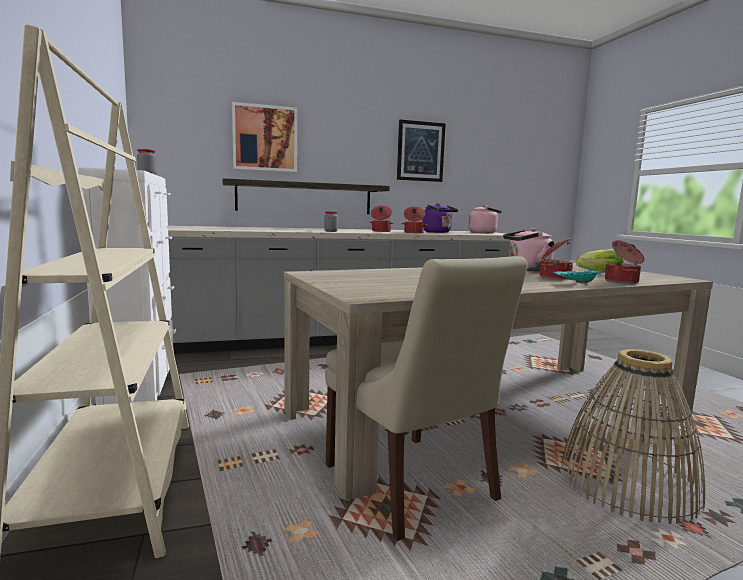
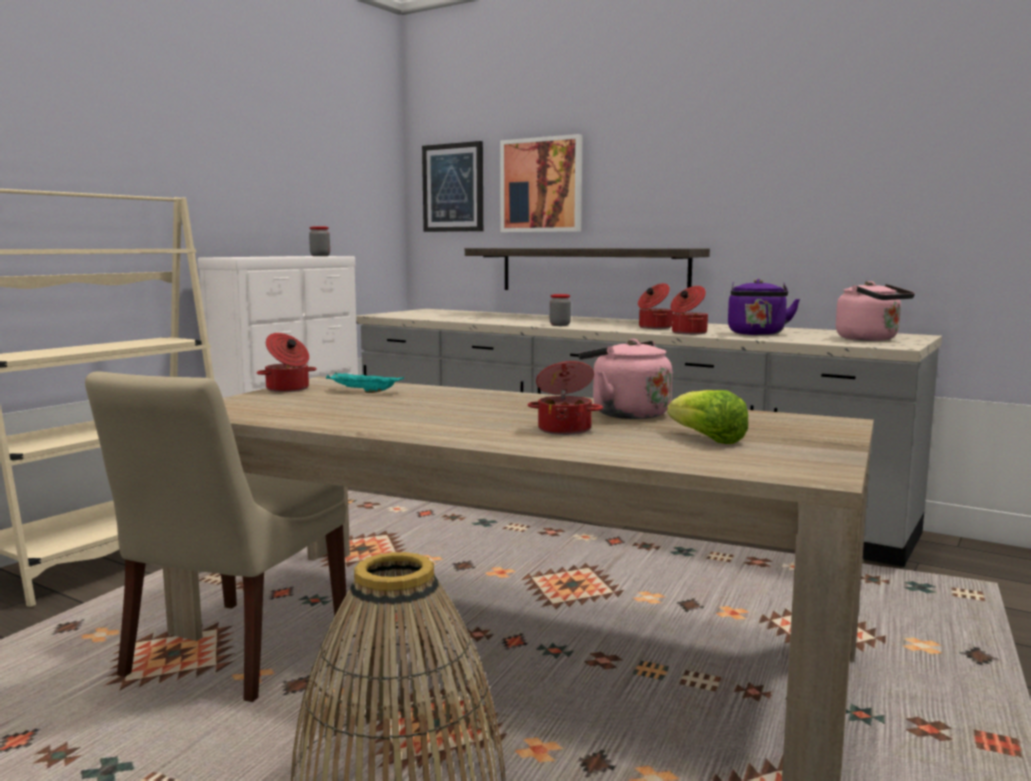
camera: 50 degrees right, 0 degrees up
picture [397,120,446,182] -> picture moved to [422,141,483,232]
turquoise tray [553,268,603,284] -> turquoise tray moved to [326,373,404,393]
cooking pot [605,240,644,284] -> cooking pot moved to [257,333,316,392]

